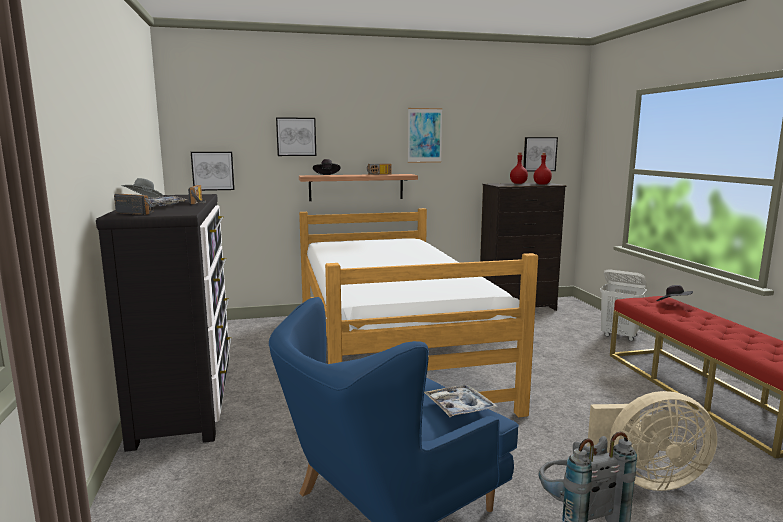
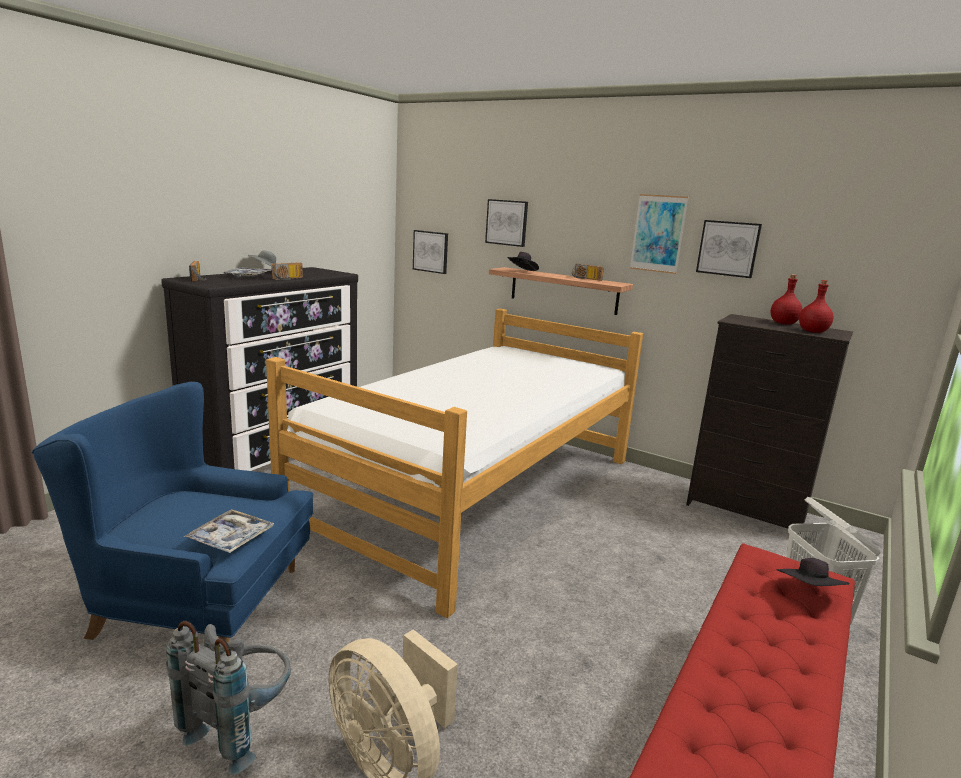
camera: 45 degrees right, 5 degrees up
picture [523,137,558,172] -> picture moved to [696,220,762,278]

